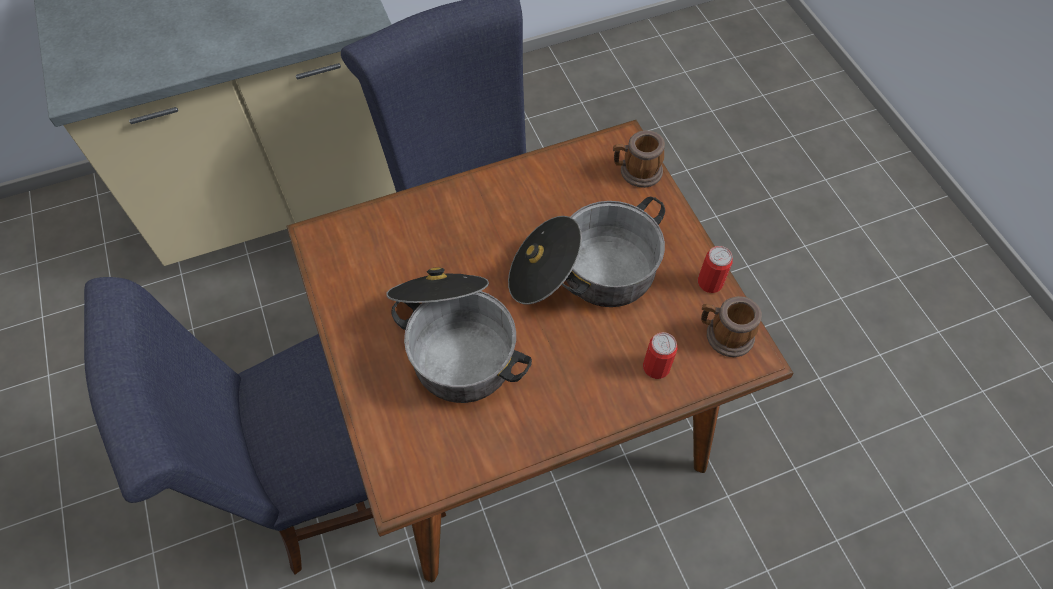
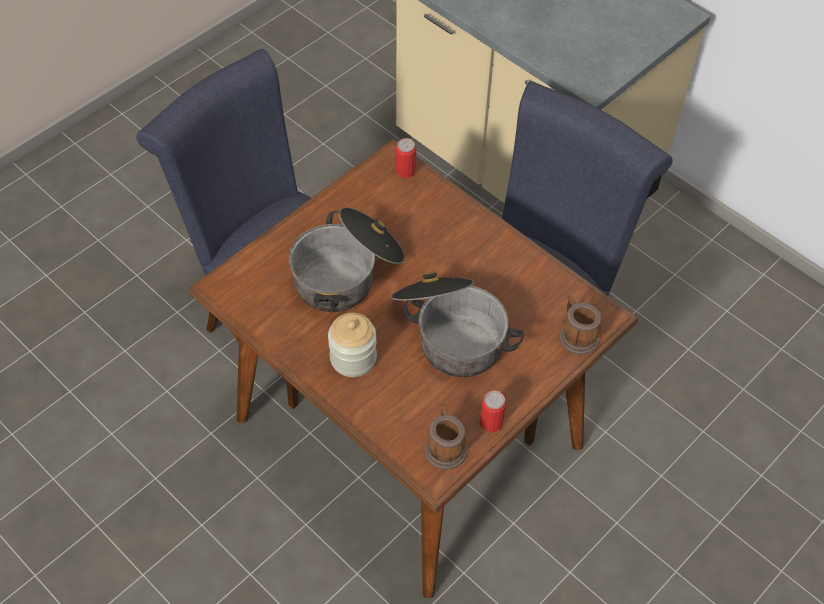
camera: 65 degrees right, 5 degrees down
can [643,332,678,379] -> can moved to [396,138,416,178]
none -> jar [328,313,377,377]

